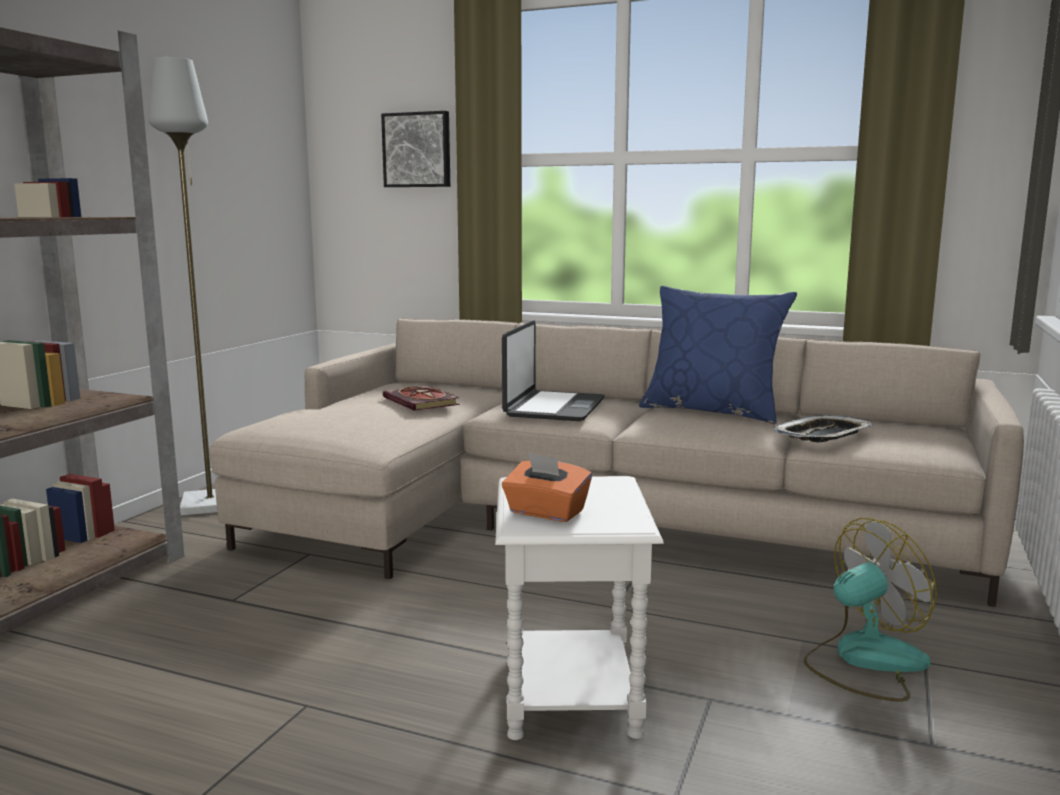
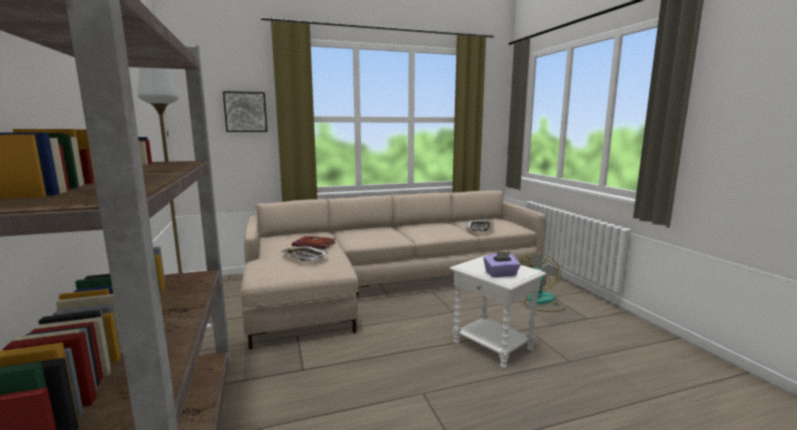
camera: 40 degrees left, 0 degrees up
laptop [502,320,605,421] -> none
orange tissue box [502,453,592,522] -> purple tissue box [483,252,521,277]
blue pillow [639,286,797,424] -> none
none -> tray [281,246,329,261]

